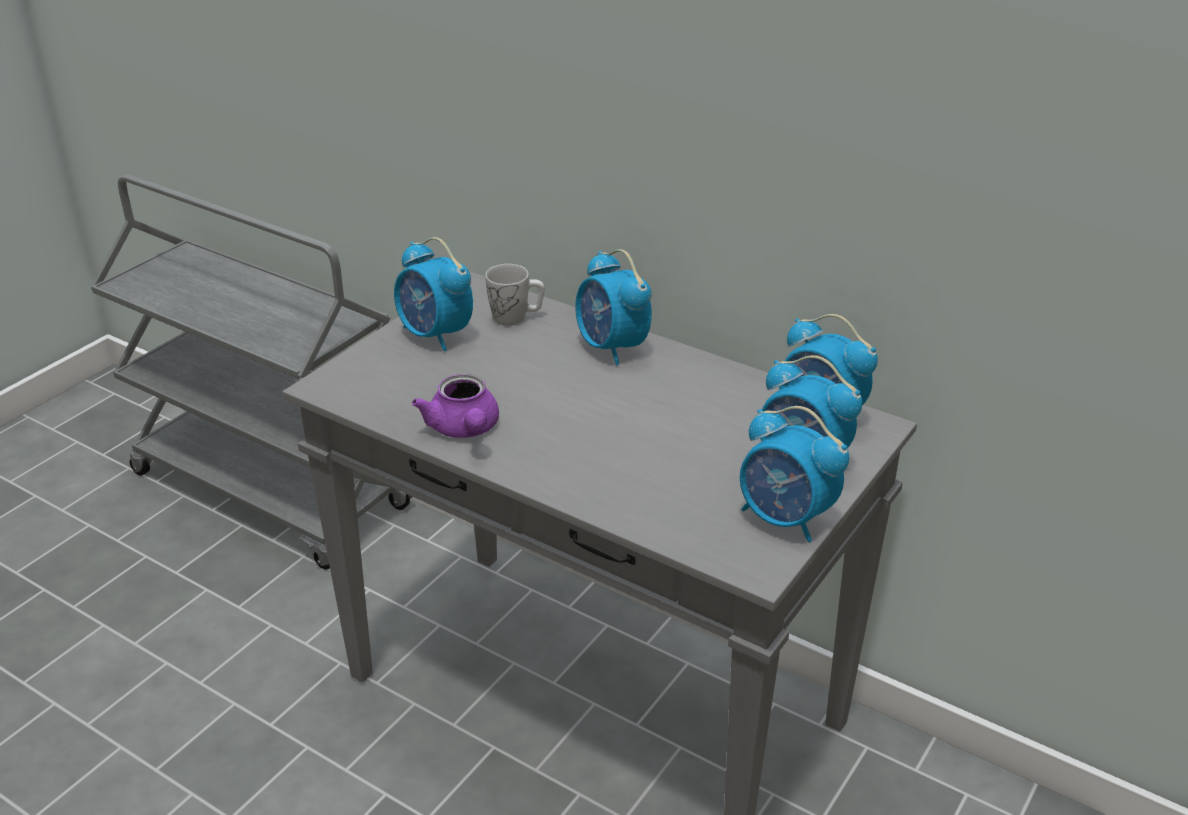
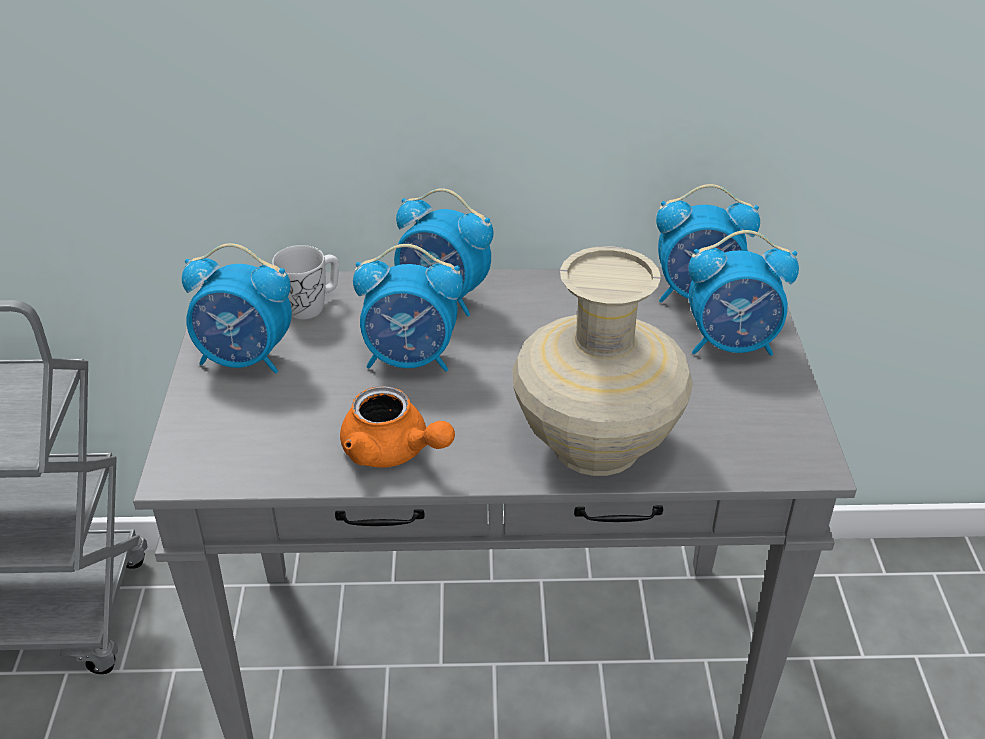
camera: 35 degrees left, 5 degrees up
purple teapot [412,374,499,438] -> orange teapot [340,386,455,468]
alarm clock [740,406,849,542] -> alarm clock moved to [353,244,463,372]
none -> beige vase [512,246,693,476]

